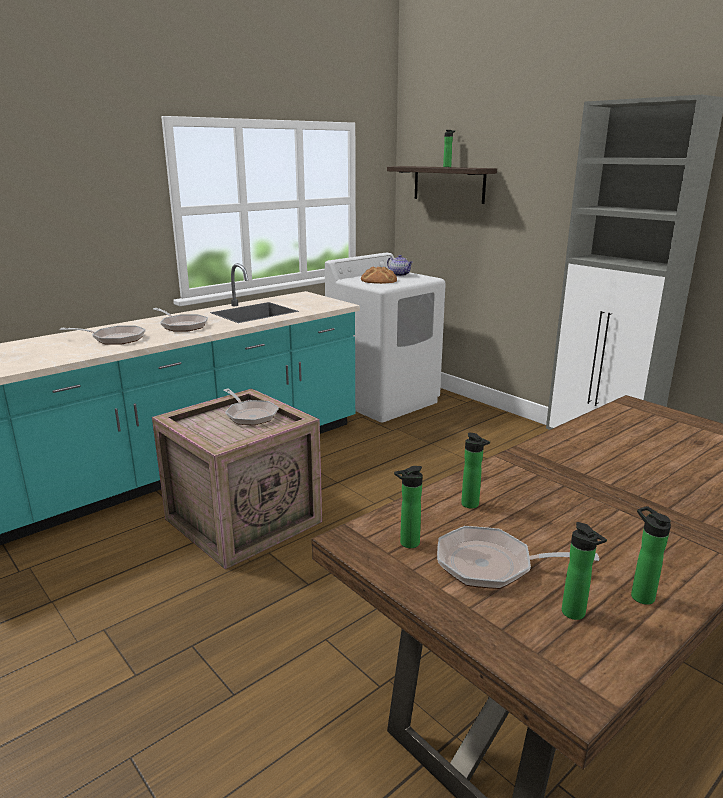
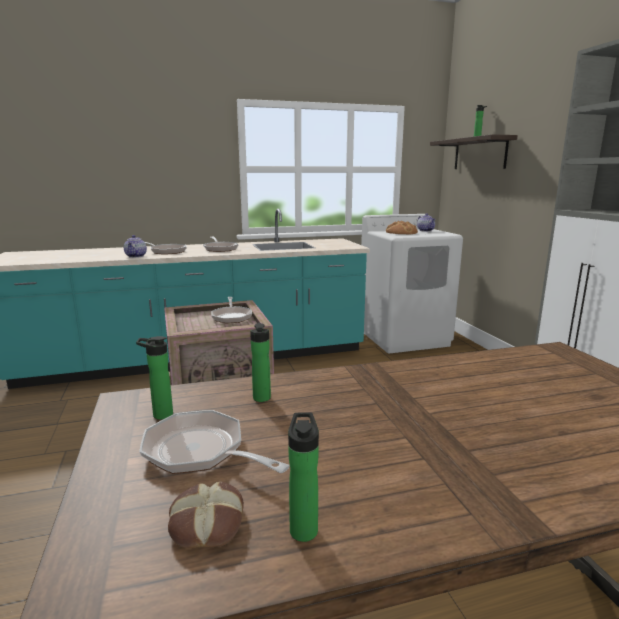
camera: 25 degrees right, 5 degrees down
bottle [562,522,607,620] -> bread [168,481,244,548]
none -> teapot [124,235,147,258]

